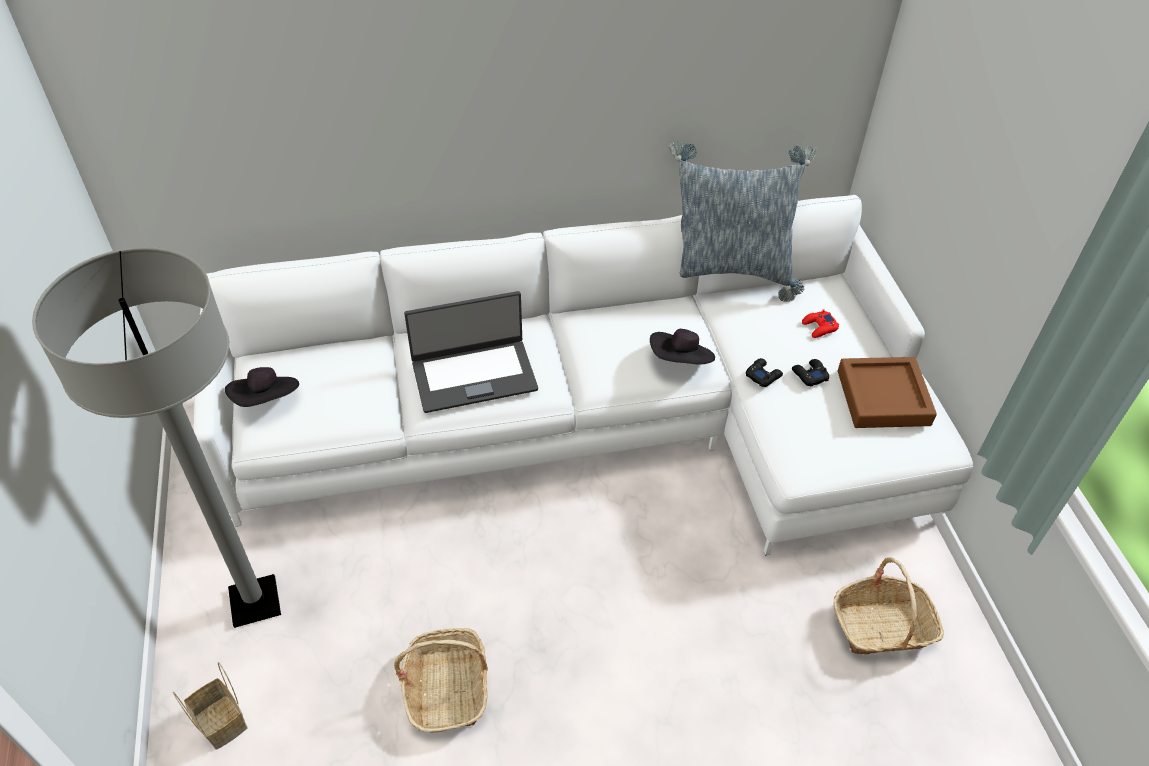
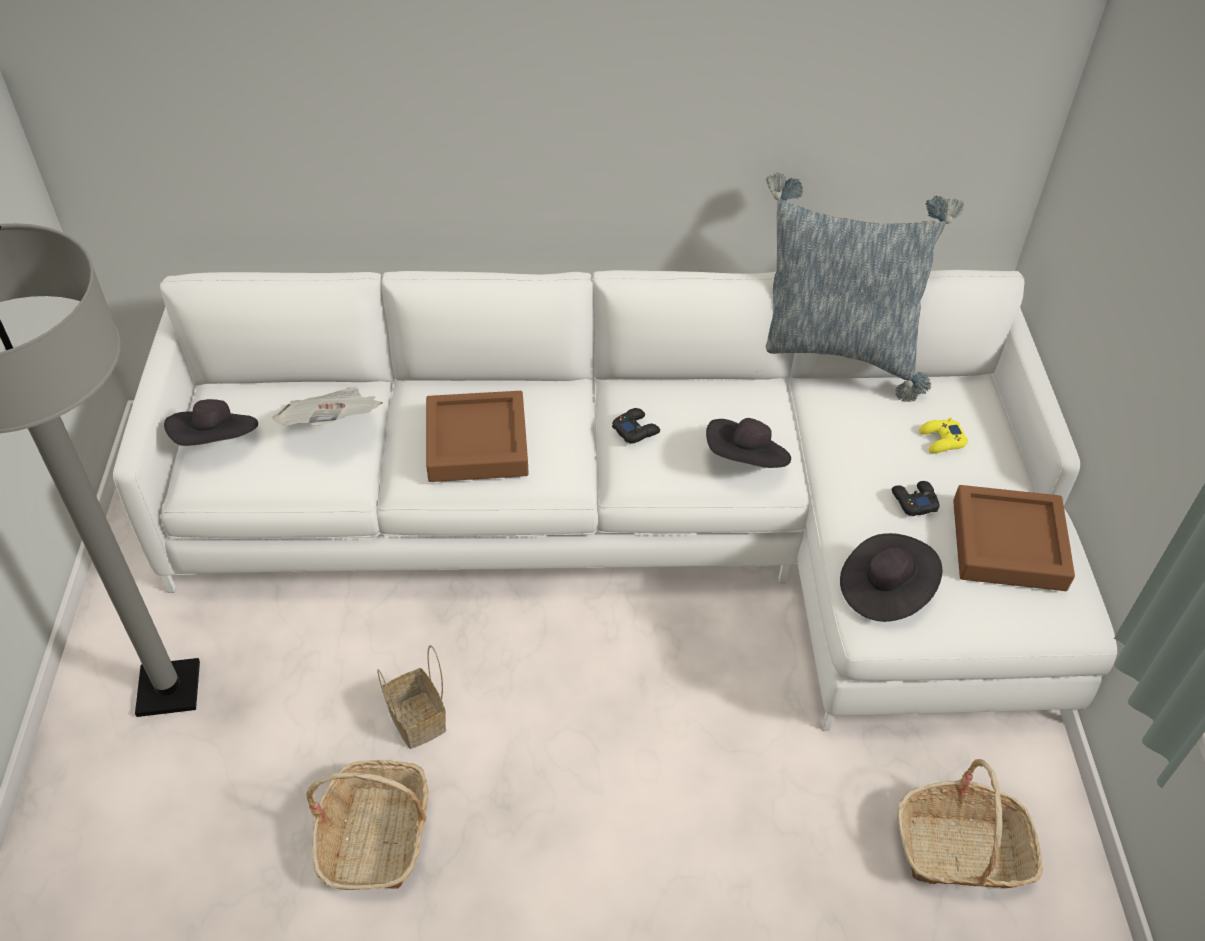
camera: 10 degrees right, 0 degrees up
basket [173,662,248,750] -> basket moved to [377,645,446,749]
laptop [404,291,538,413] -> brown tray [426,391,529,482]
black game controller [746,358,783,387] -> black game controller moved to [612,408,660,444]
red game controller [802,309,839,338] -> yellow game controller [919,417,968,454]
none -> newspaper [272,387,383,426]
none -> black hat [840,533,942,622]

